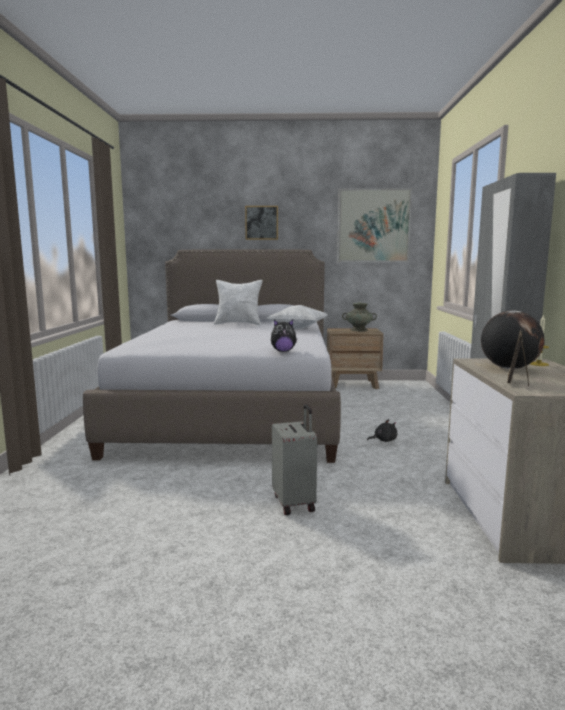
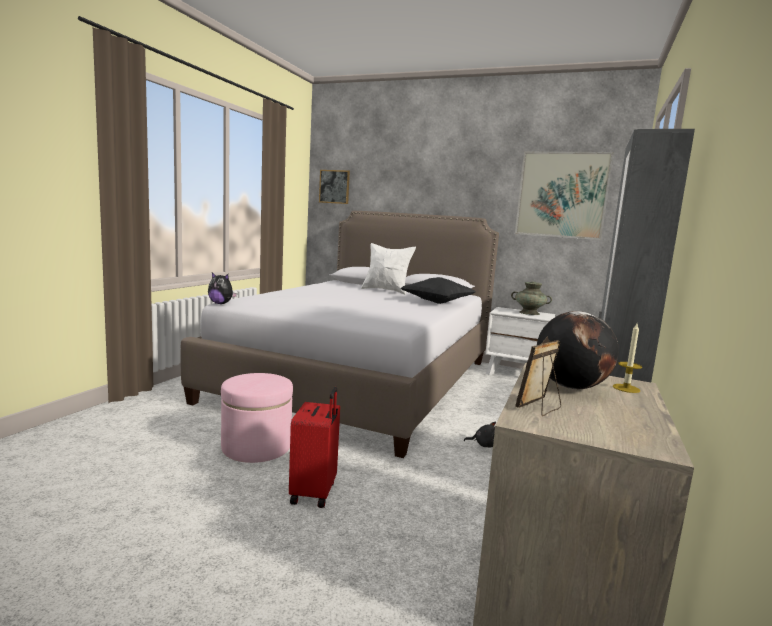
camera: 20 degrees right, 0 degrees up
picture [245,206,278,240] -> picture moved to [319,170,350,204]
white pillow [267,305,328,329] -> black pillow [401,277,476,304]
plush toy [271,320,297,352] -> plush toy moved to [208,273,237,304]
grey suitcase [272,404,317,515] -> red suitcase [289,387,340,508]
brown nightstand [327,328,384,389] -> white nightstand [485,307,555,375]
none -> pink ottoman [221,373,293,463]

